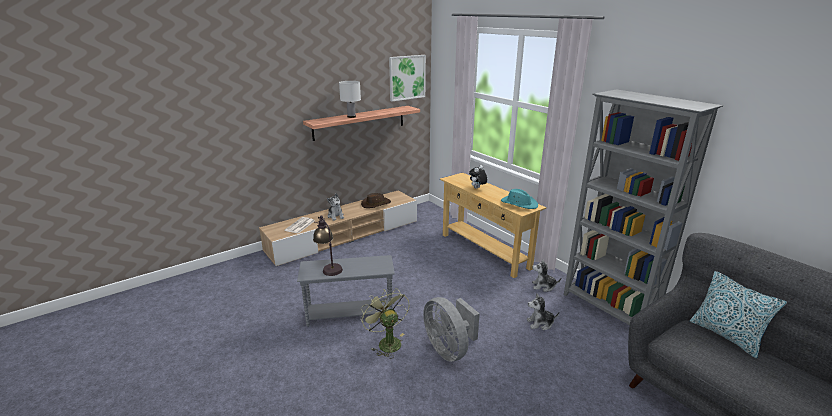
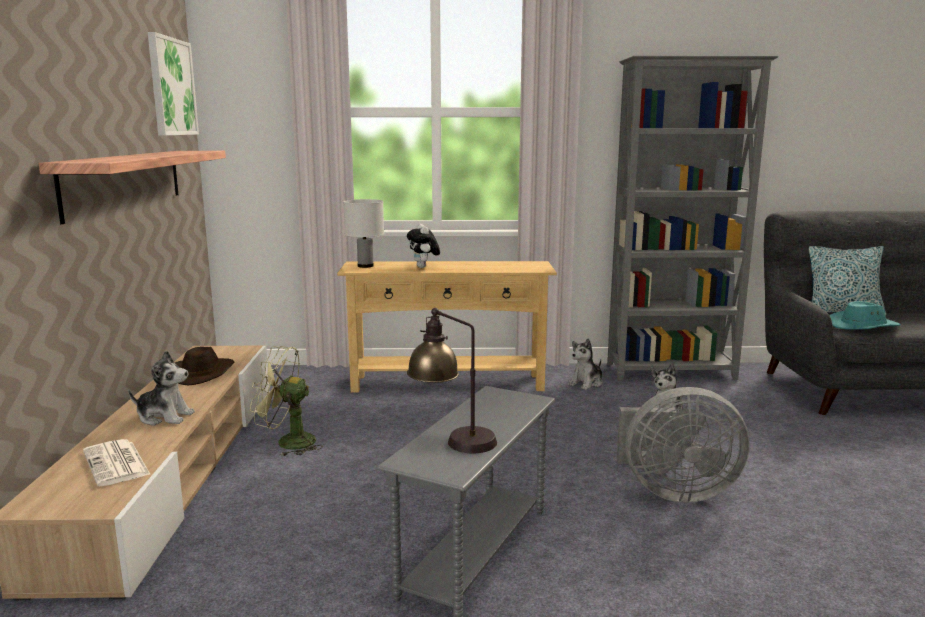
camera: 55 degrees left, 10 degrees down
white table lamp [339,81,361,118] -> white table lamp moved to [343,199,384,268]
green fan [361,288,409,359] -> green fan moved to [250,346,323,456]
turquoise hat [501,189,538,209] -> turquoise hat moved to [830,301,901,330]

